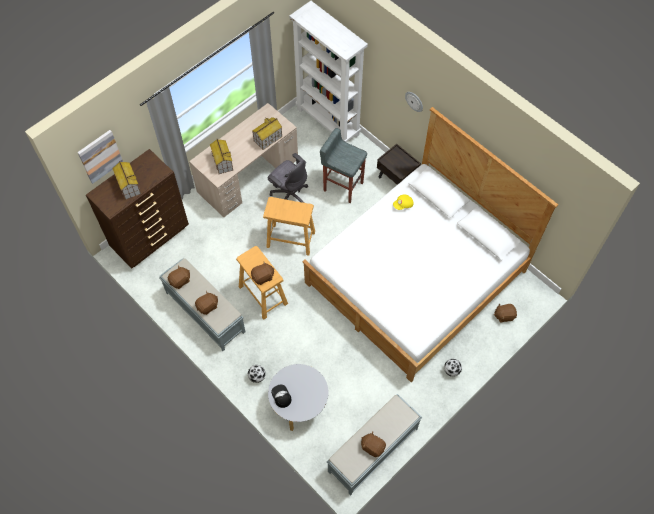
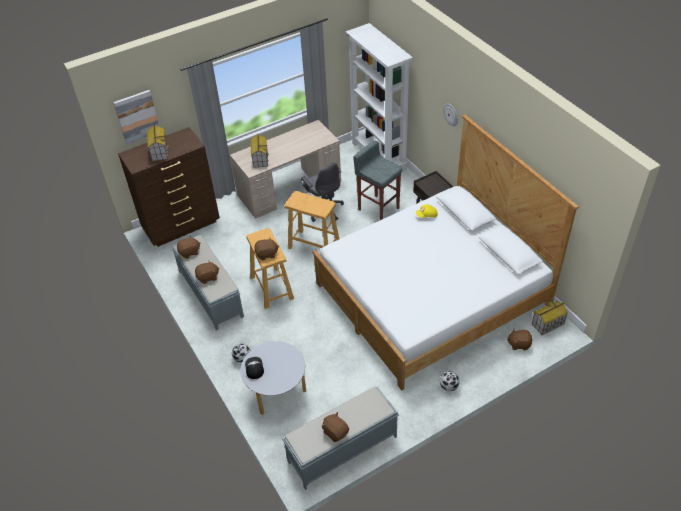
camera: 15 degrees right, 15 degrees down
toy house [252,117,282,150] -> toy house moved to [532,300,568,335]

